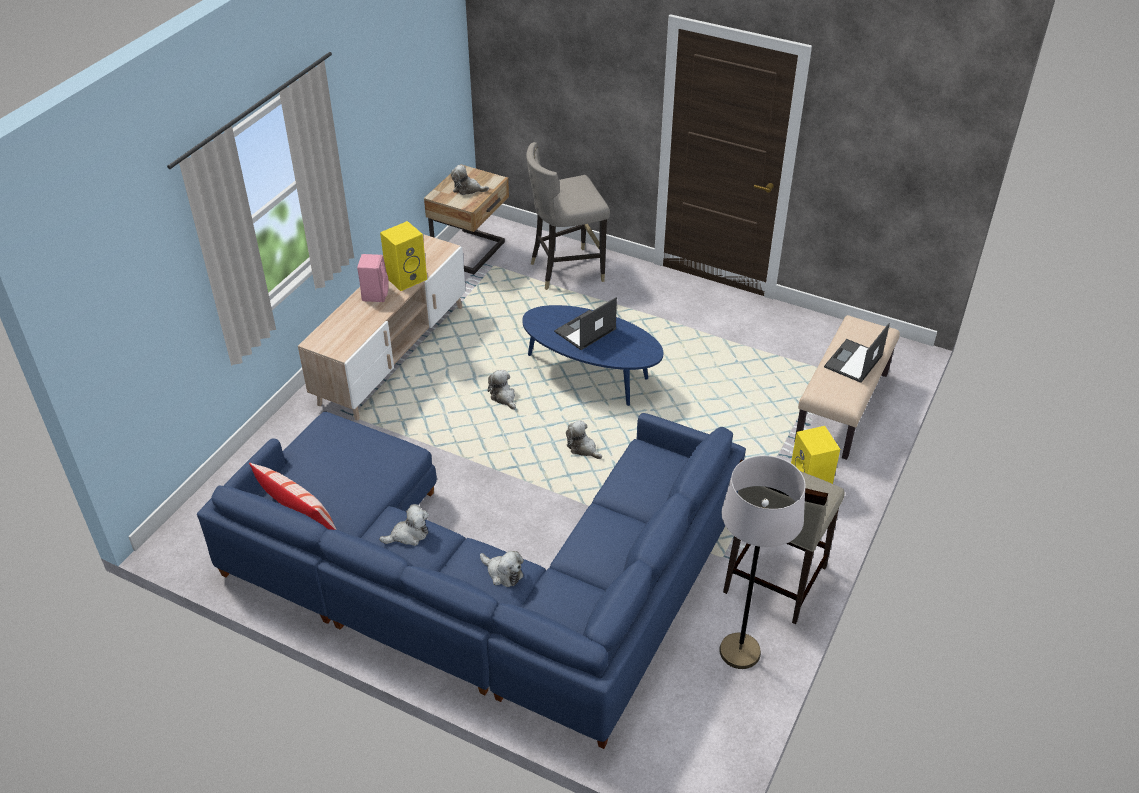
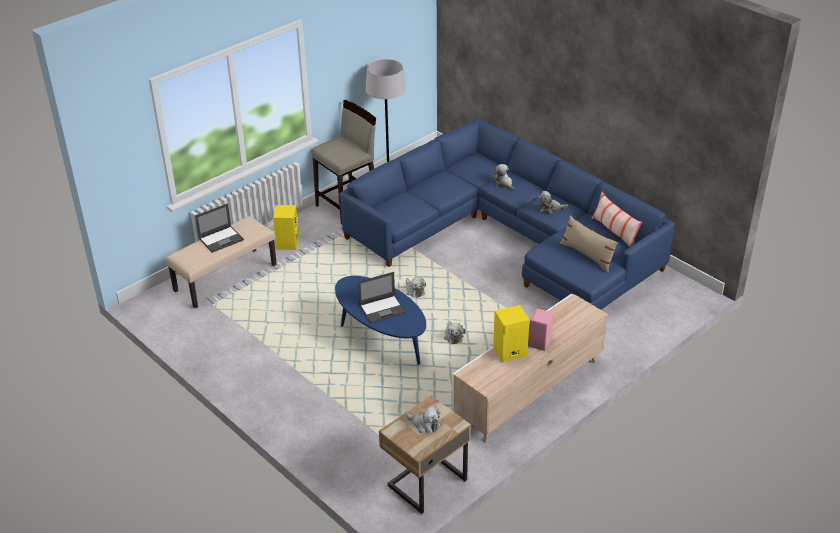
camera: 160 degrees left, 5 degrees down
grey stool [526,142,610,290] -> none
none -> beige pillow [560,216,618,272]

